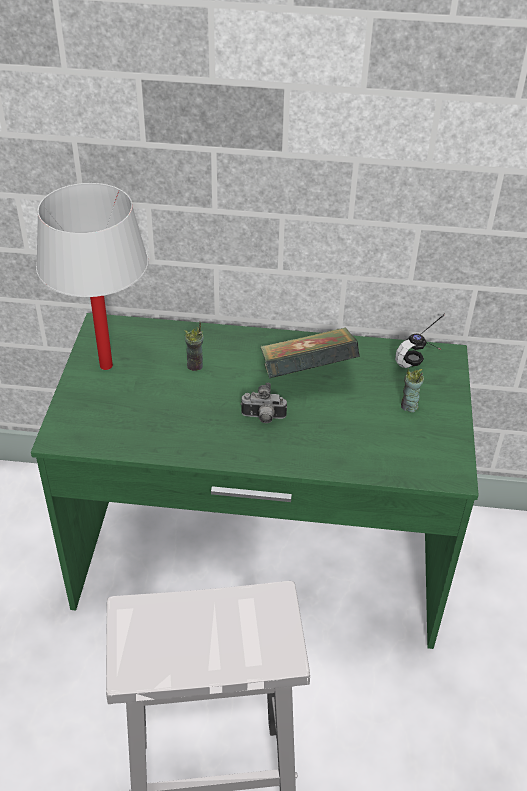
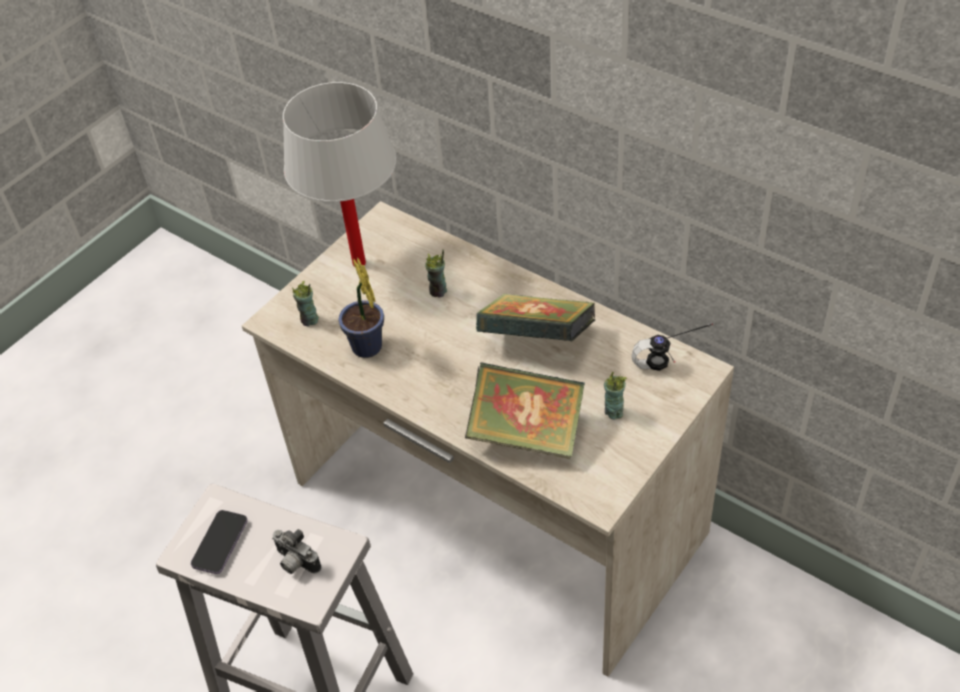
camera: 35 degrees right, 5 degrees up
green desk [31,313,478,649] -> beige desk [242,201,734,677]
camera [241,382,287,423] -> camera moved to [272,529,321,574]
none -> phone [191,510,248,574]
none -> cup [292,281,319,326]
none -> potted plant [338,257,384,358]
none -> book [465,362,585,459]

